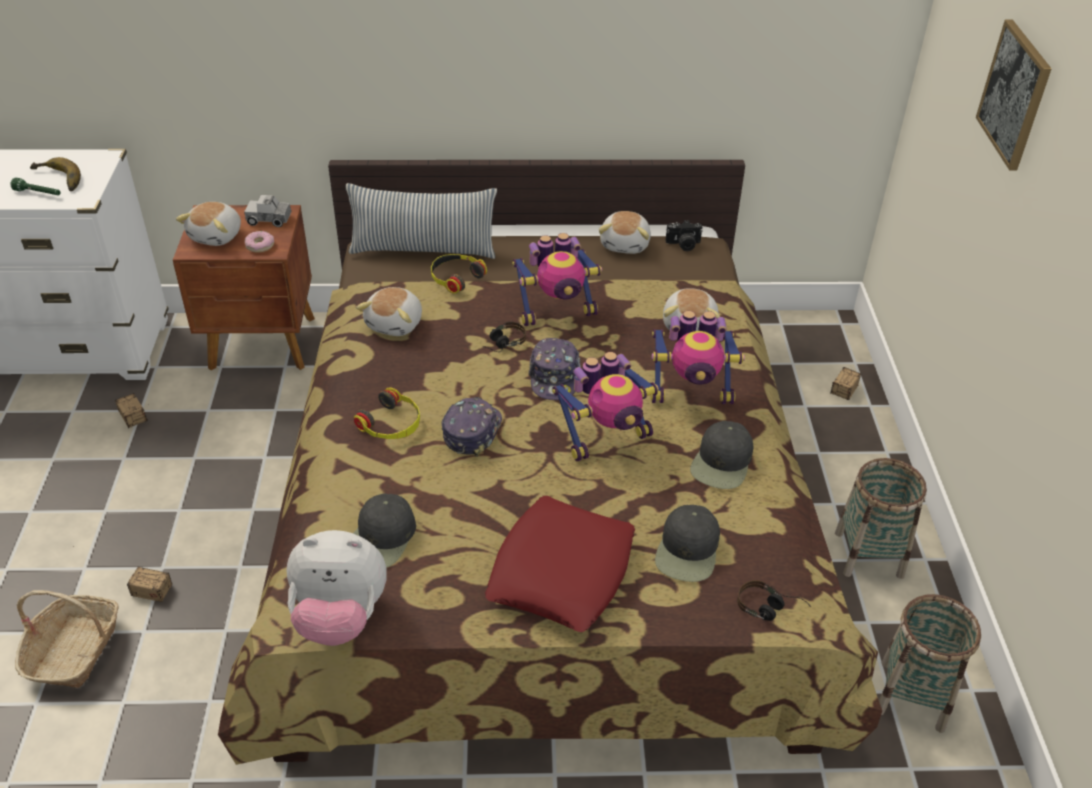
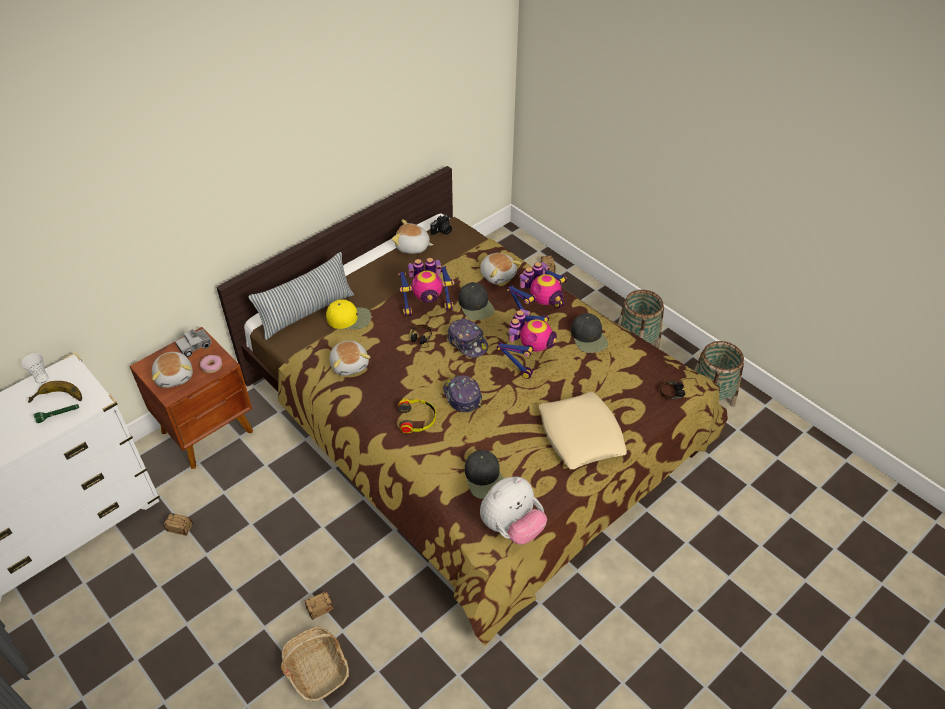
camera: 40 degrees left, 5 degrees up
headphones [431,254,487,294] -> yellow cap [326,300,371,329]
red pillow [485,496,635,632] -> beige pillow [539,392,627,469]
toy robot [512,233,602,326] -> toy robot turned 45 degrees clockwise [398,258,454,316]
plush toy [599,211,651,254] -> plush toy turned 135 degrees clockwise [392,219,433,254]
black cap [655,505,720,582] -> black cap moved to [458,282,495,320]
picture [976,20,1052,170] -> none
none -> cup [21,353,49,383]

